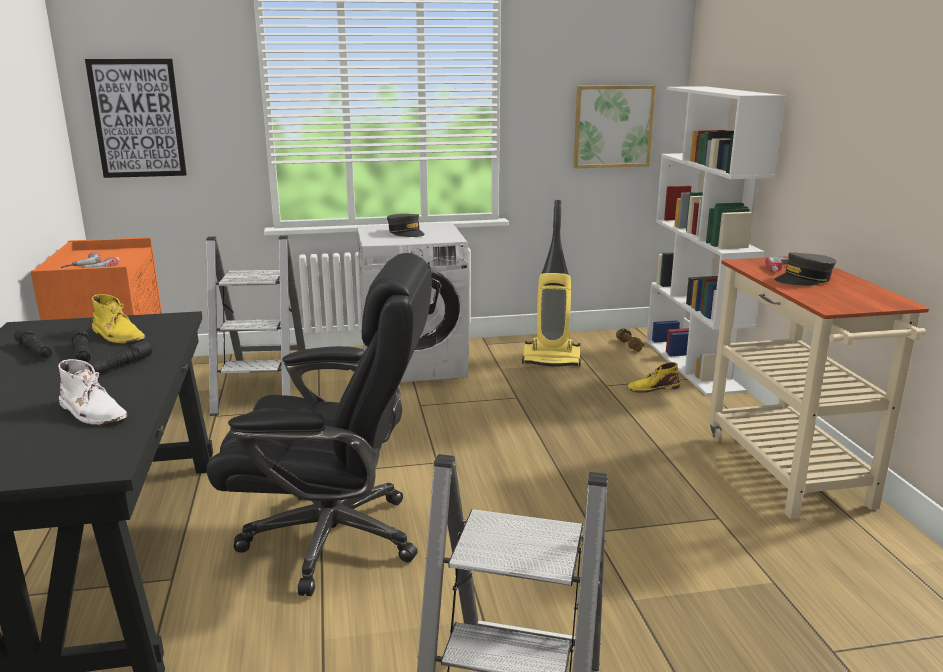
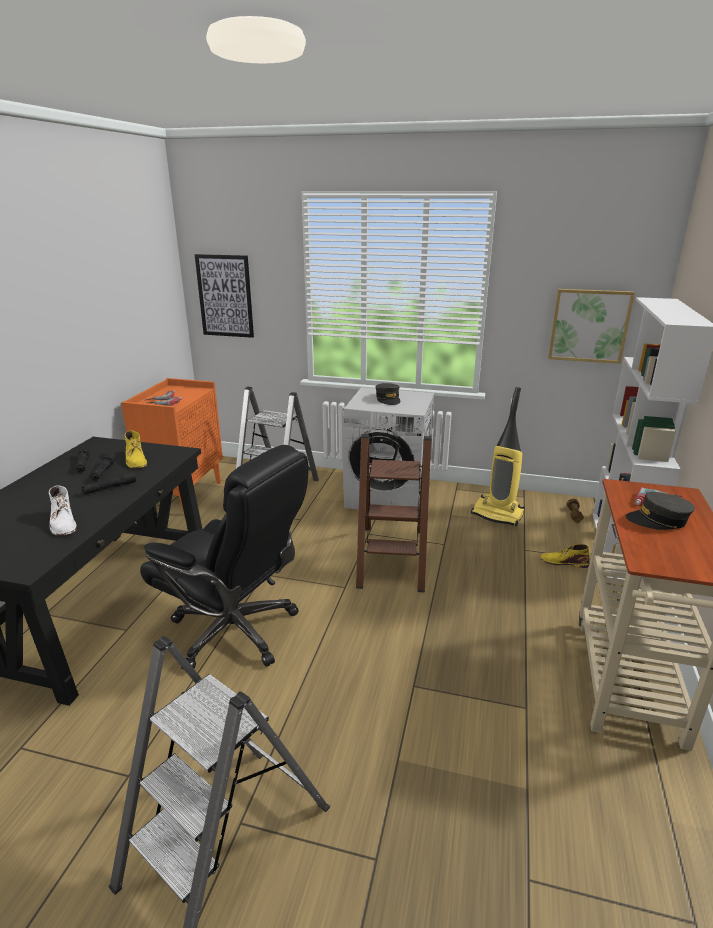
camera: 25 degrees right, 5 degrees up
none -> brown step ladder [356,434,432,592]

